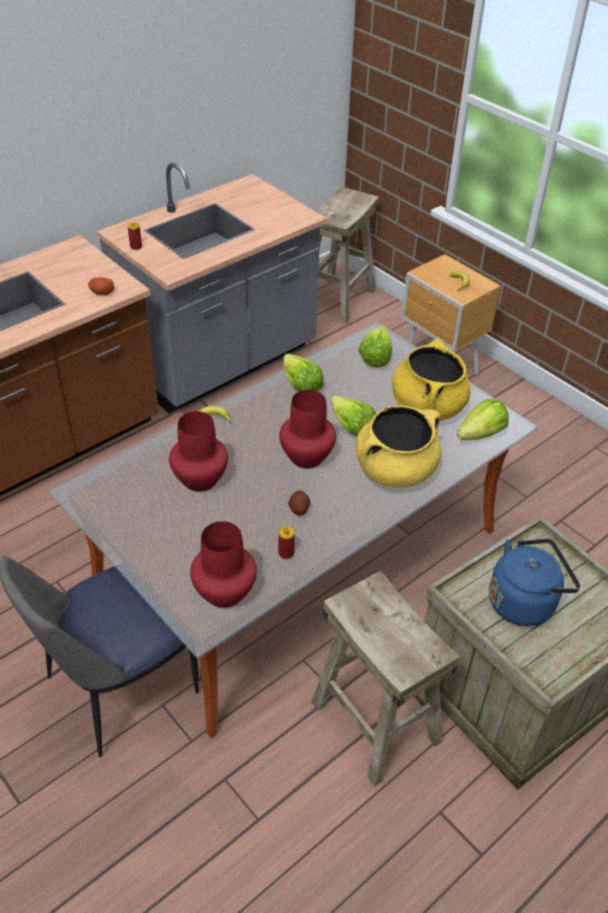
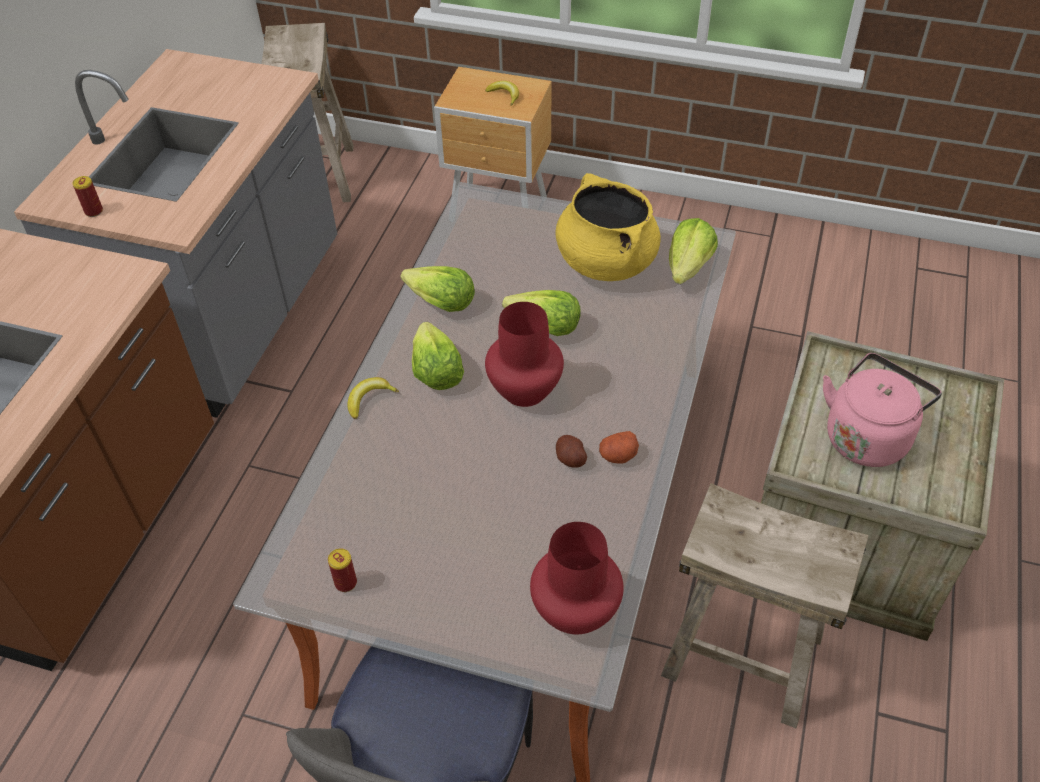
camera: 30 degrees left, 5 degrees up
potato [88,277,114,295] -> potato moved to [599,431,639,464]
red vase [169,411,228,492] -> none
can [278,526,295,559] -> can moved to [328,548,357,592]
yellow cooking pot [355,405,441,488] -> none
lettuce [358,326,392,367] -> lettuce moved to [412,322,464,390]
blue kettle [489,538,580,626] -> pink kettle [823,353,942,467]

